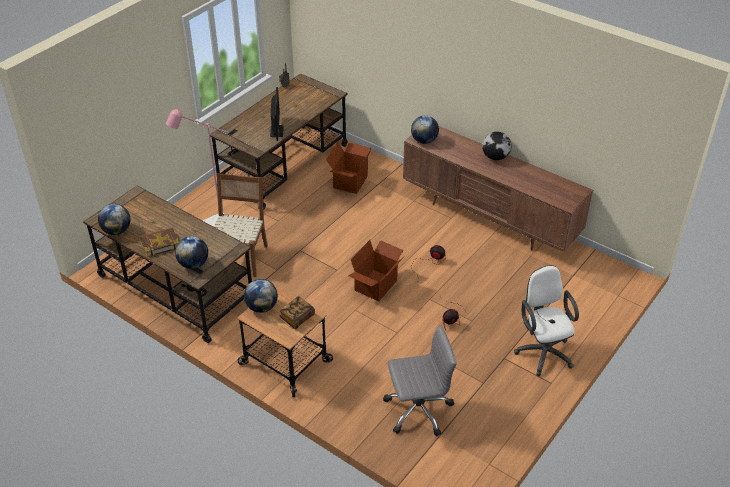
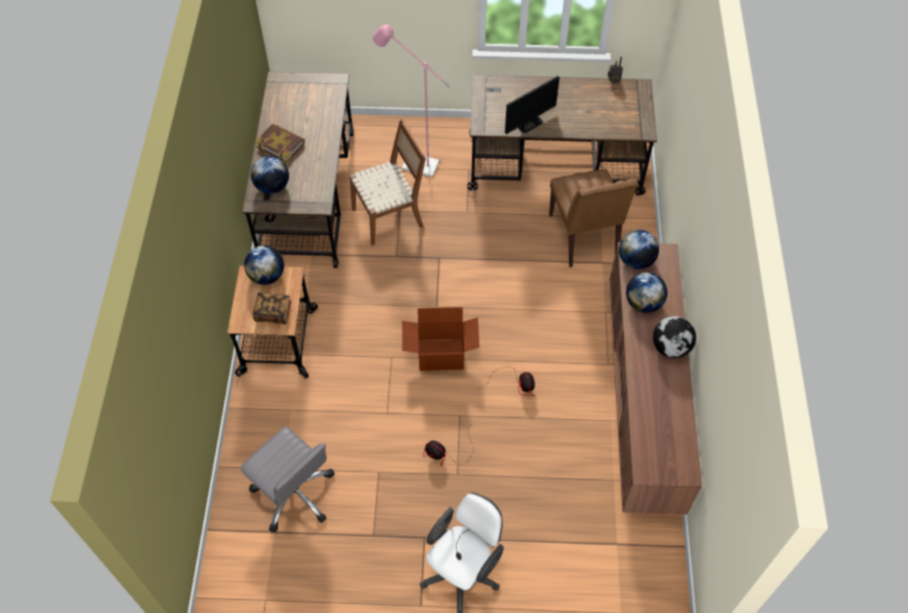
camera: 55 degrees right, 15 degrees up
globe [98,204,131,235] -> globe moved to [626,272,667,313]
cardboard box [326,142,372,194] -> brown chair [549,169,638,267]

